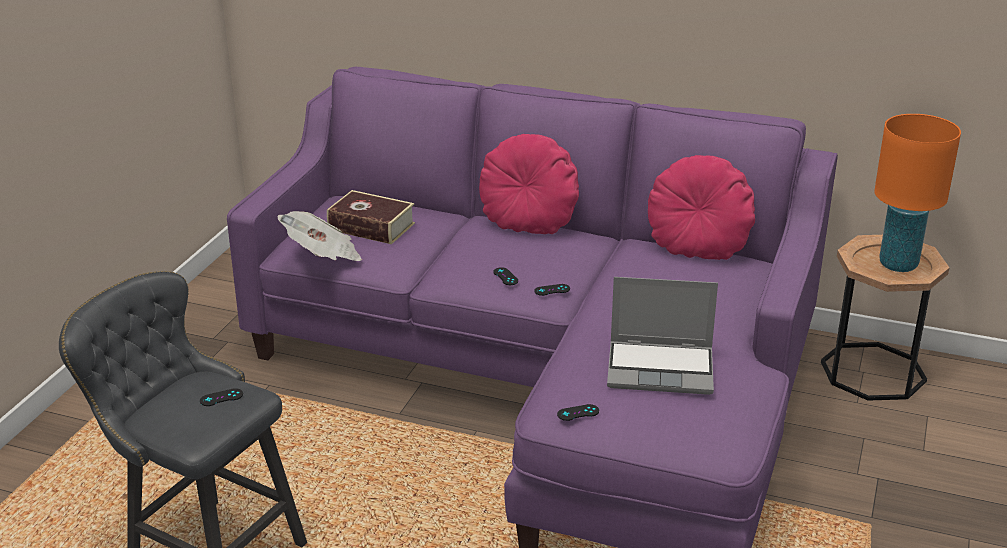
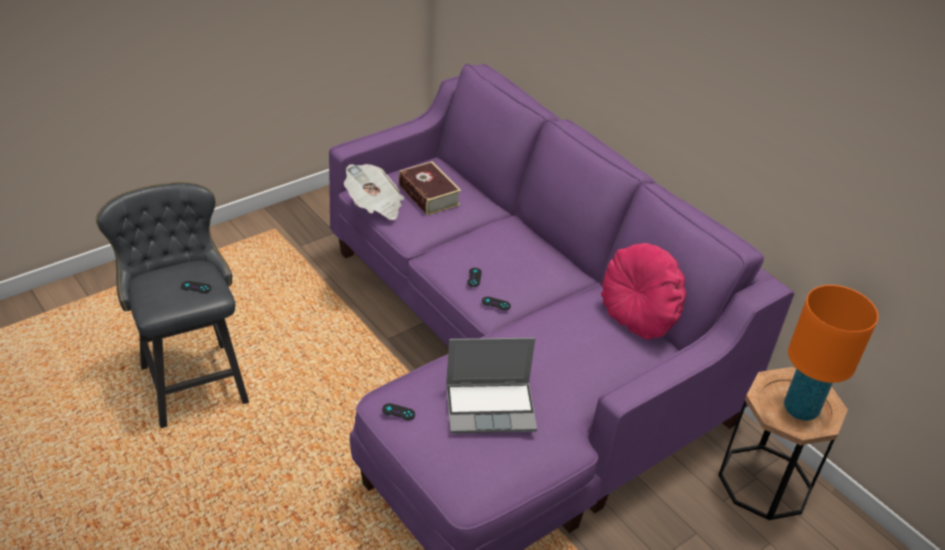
camera: 30 degrees right, 10 degrees up
pink pillow [479,134,579,234] -> none
laptop [607,277,718,395] -> laptop turned 45 degrees counterclockwise [446,338,537,434]

